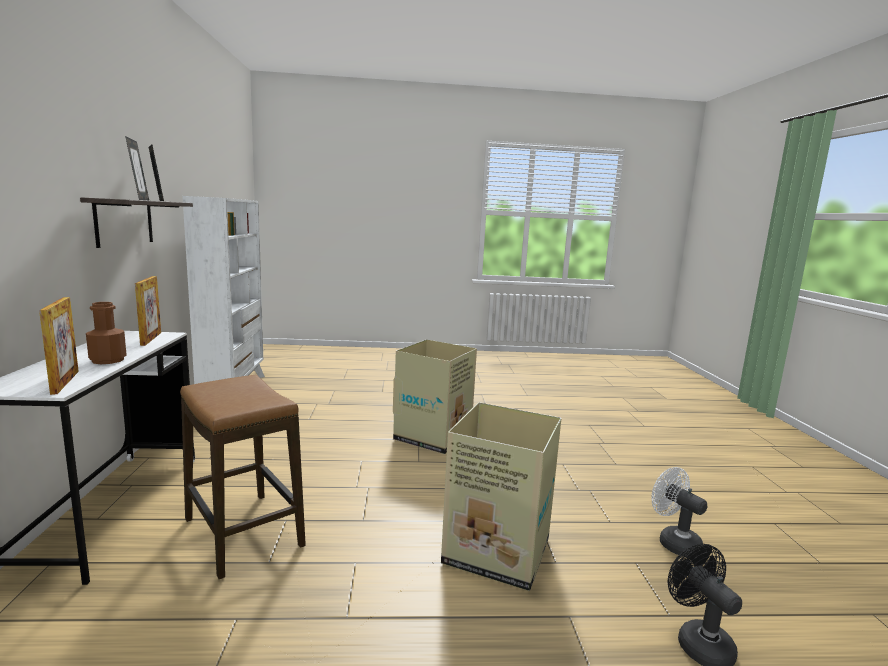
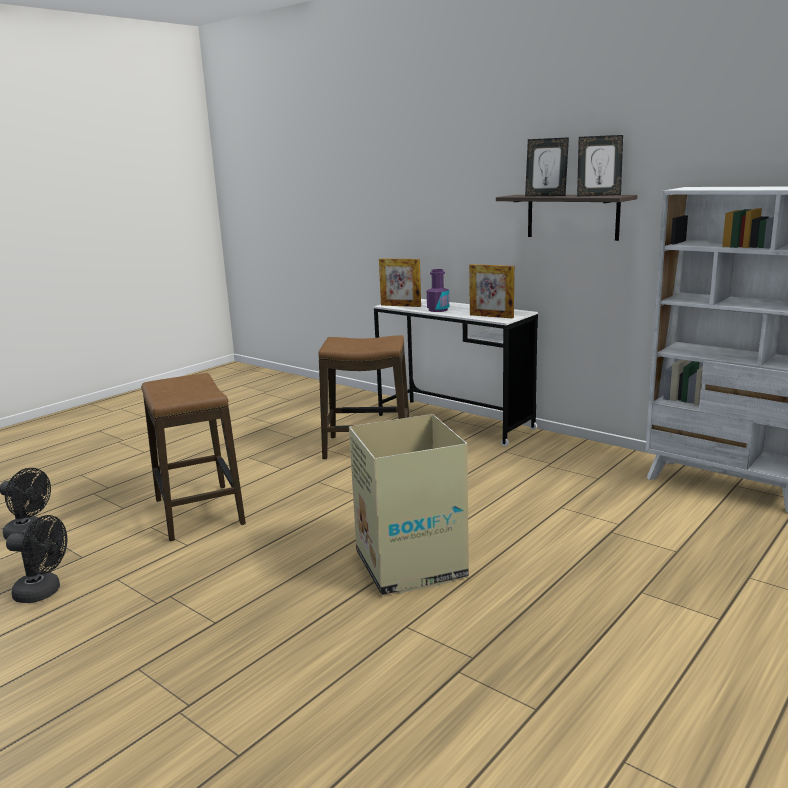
camera: 135 degrees right, 5 degrees up
brown bottle [86,302,127,364] -> purple bottle [427,269,449,312]
cardboard box [441,402,561,591] -> stool [141,373,246,541]
white fan [651,467,707,557] -> black fan [6,515,67,603]

